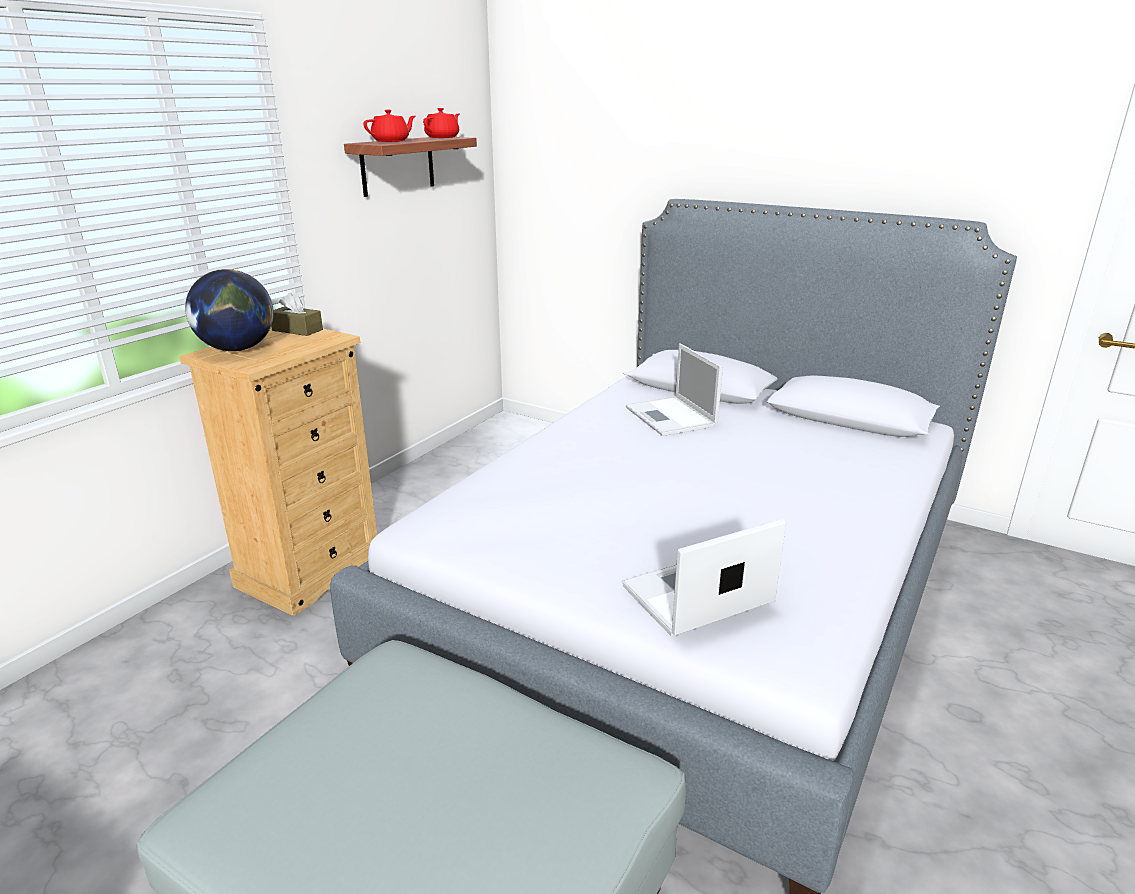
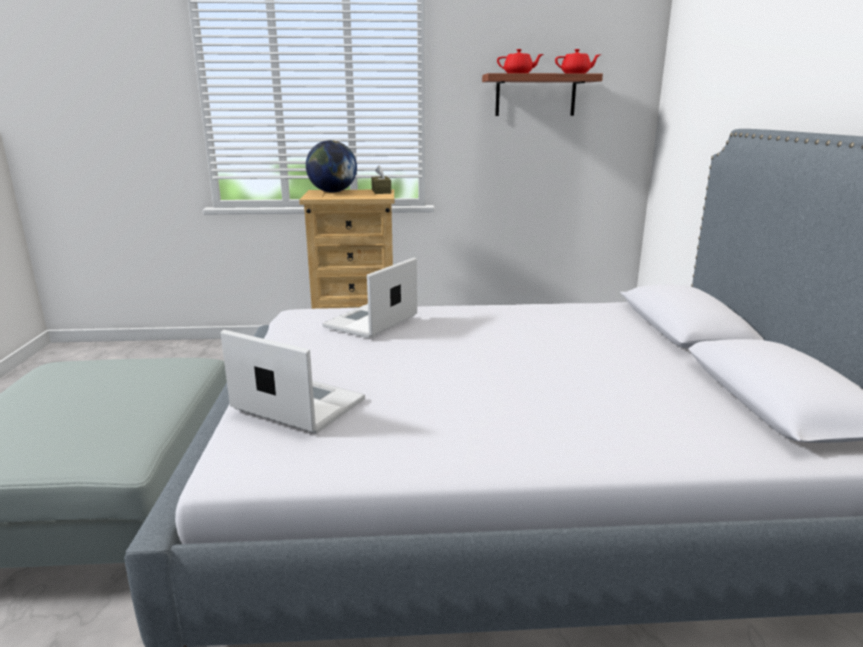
camera: 55 degrees right, 5 degrees down
laptop [626,343,723,436] -> laptop moved to [322,258,417,338]

